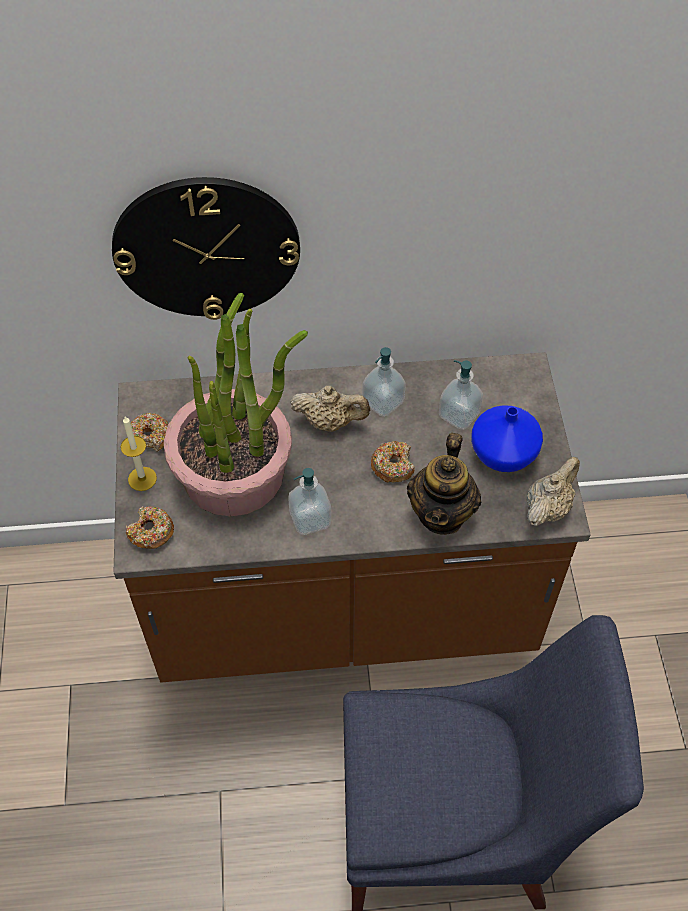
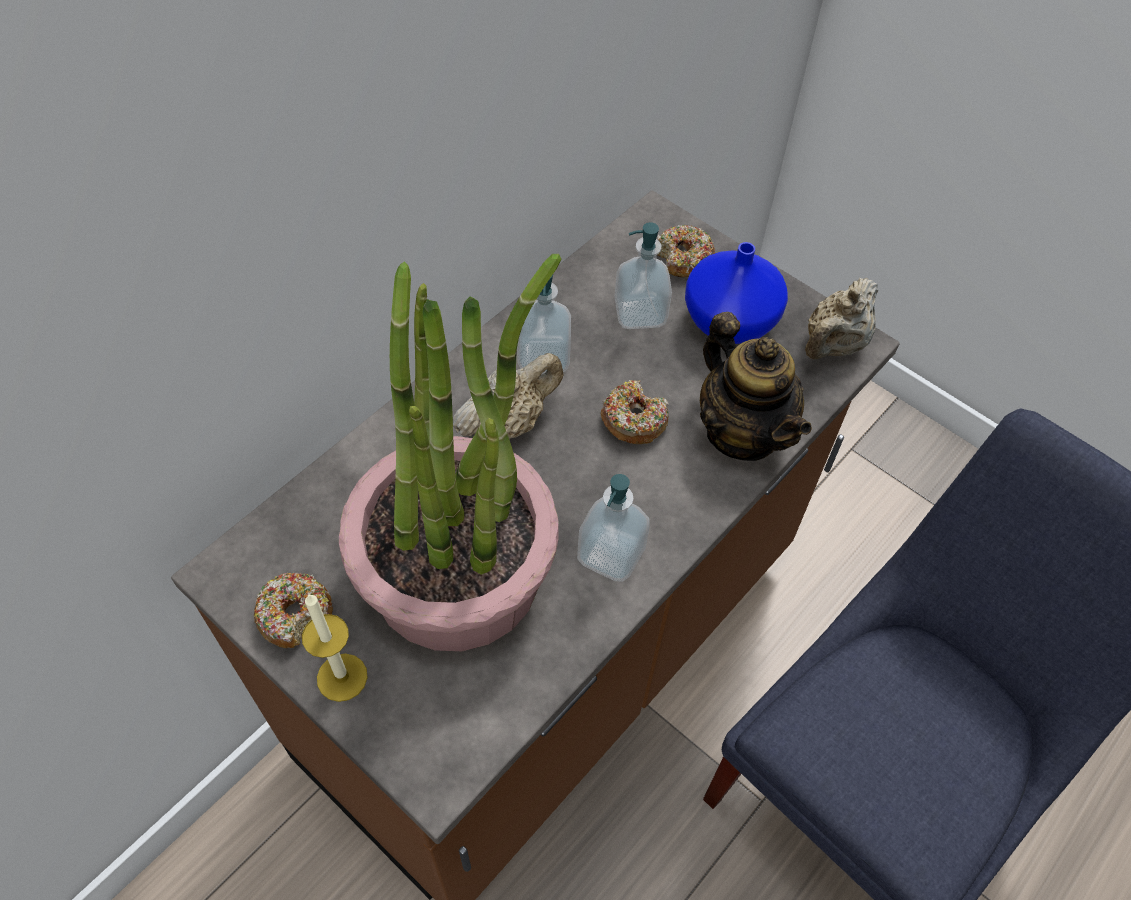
camera: 45 degrees left, 0 degrees up
wall clock [112,177,300,320] -> none
donut [126,506,174,549] -> donut moved to [657,225,715,278]
beige teapot [527,457,580,526] -> beige teapot turned 135 degrees counterclockwise [805,278,878,359]

